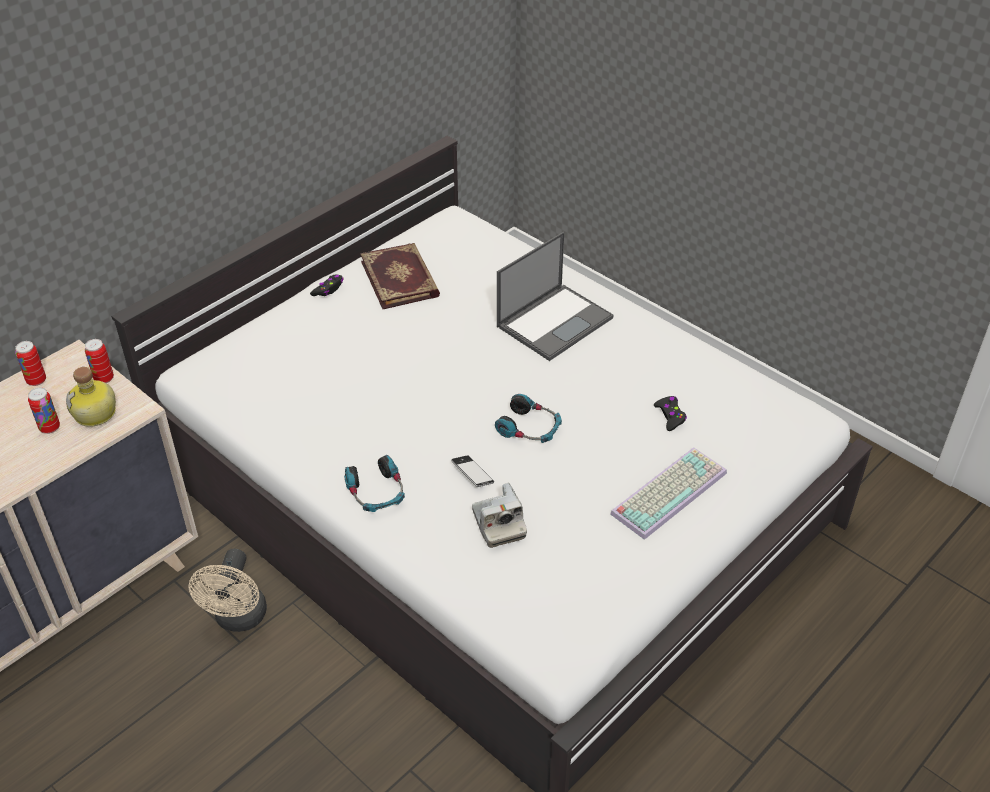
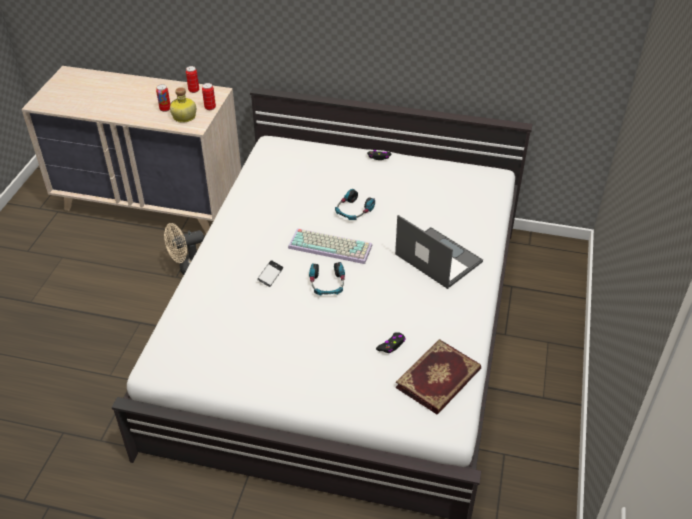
camera: 60 degrees right, 0 degrees up
headphones [344,455,405,512] -> headphones moved to [335,189,375,220]
book [360,243,440,309] -> book moved to [395,339,481,415]
camera [472,483,527,548] -> none
laptop [497,232,614,361] -> laptop turned 150 degrees counterclockwise [395,215,483,289]
keyboard [610,447,727,540] -> keyboard moved to [288,228,372,264]

